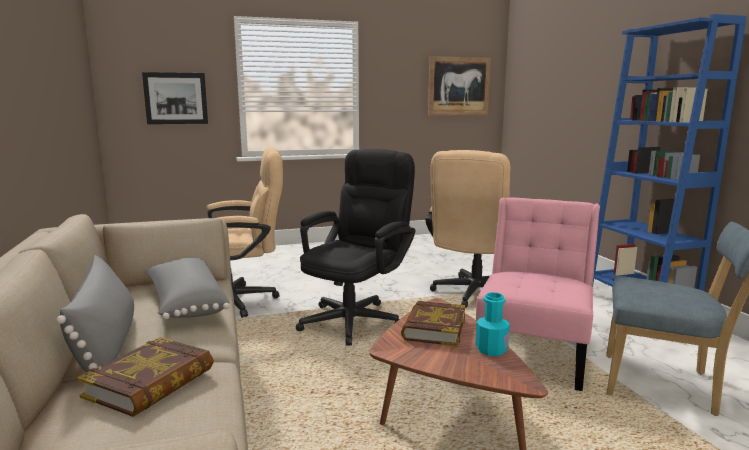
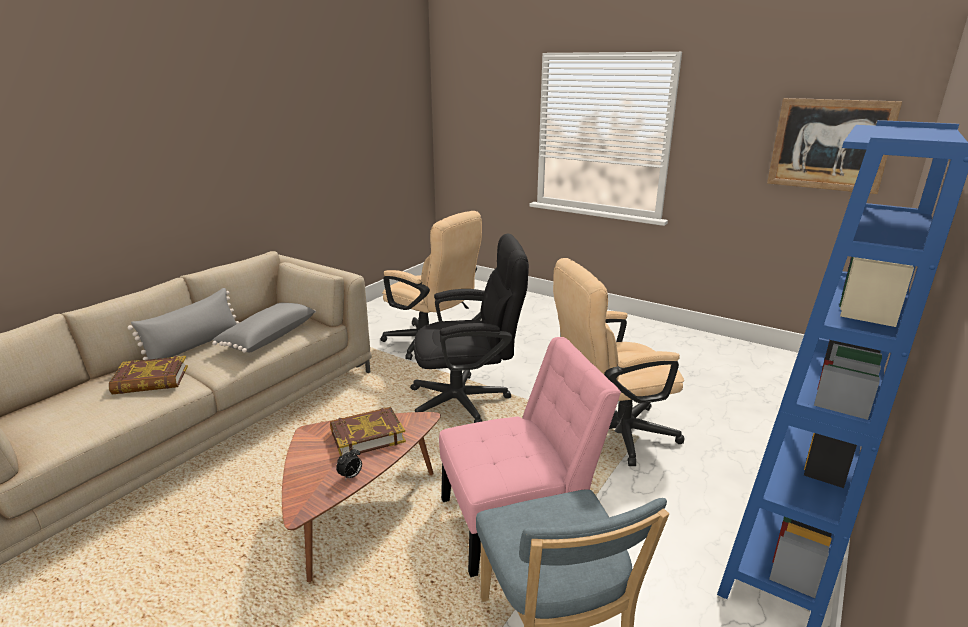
camera: 50 degrees right, 10 degrees up
picture [142,72,208,124] -> none
turquoise bottle [475,292,510,356] -> alarm clock [336,447,362,480]

